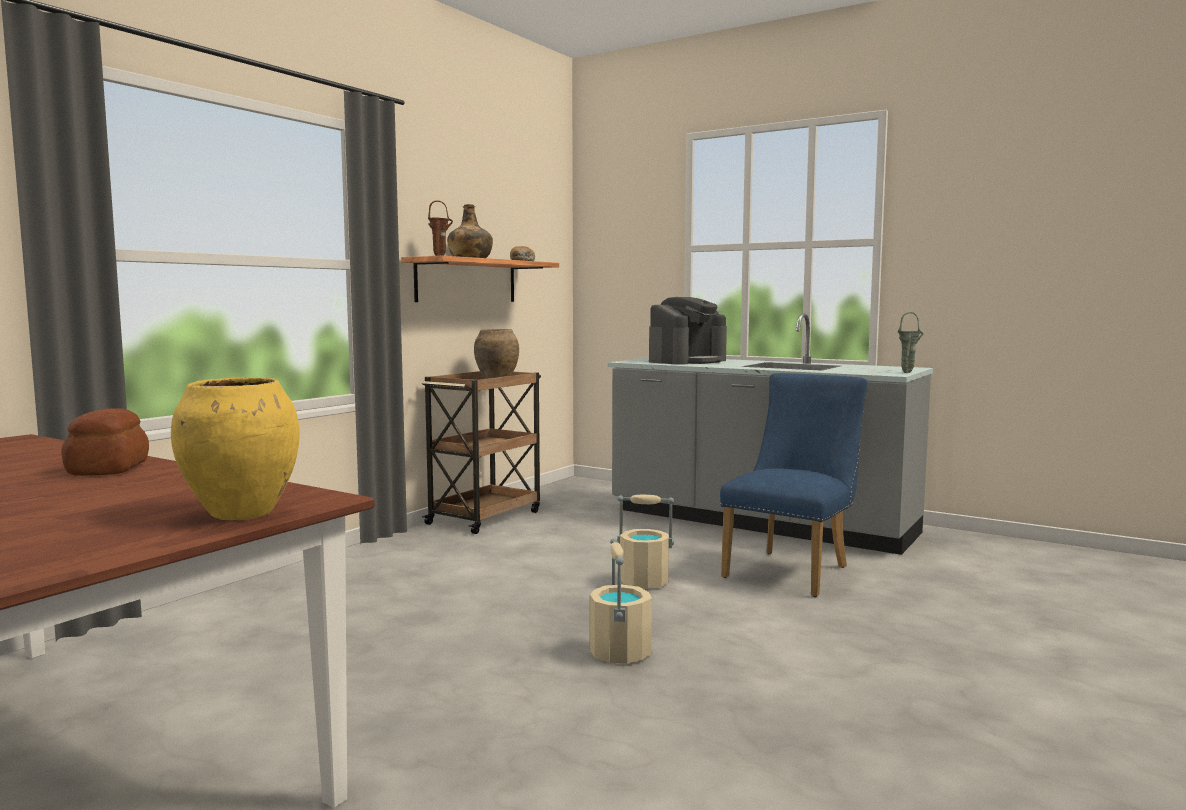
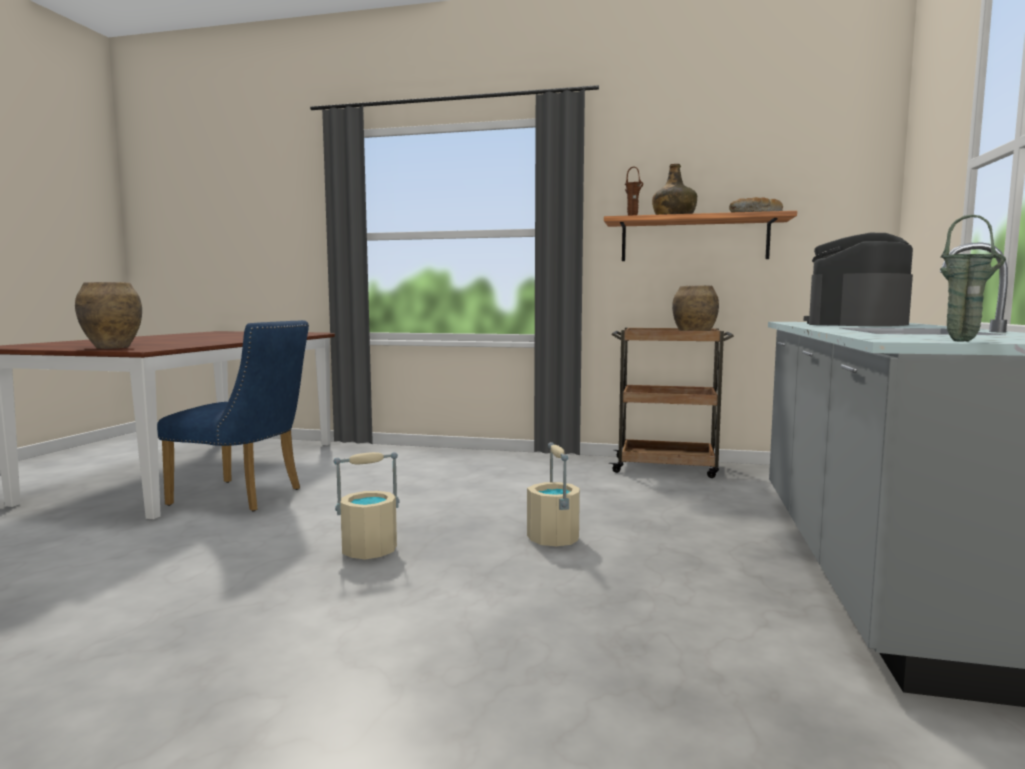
camera: 70 degrees right, 0 degrees up
bread [61,408,149,476] -> none
yellow vase [171,377,300,520] -> brown vase [75,282,142,349]
coffee machine [649,297,727,365] -> coffee machine turned 105 degrees clockwise [804,233,913,326]
blue chair [720,373,867,597] -> blue chair moved to [157,320,309,512]

